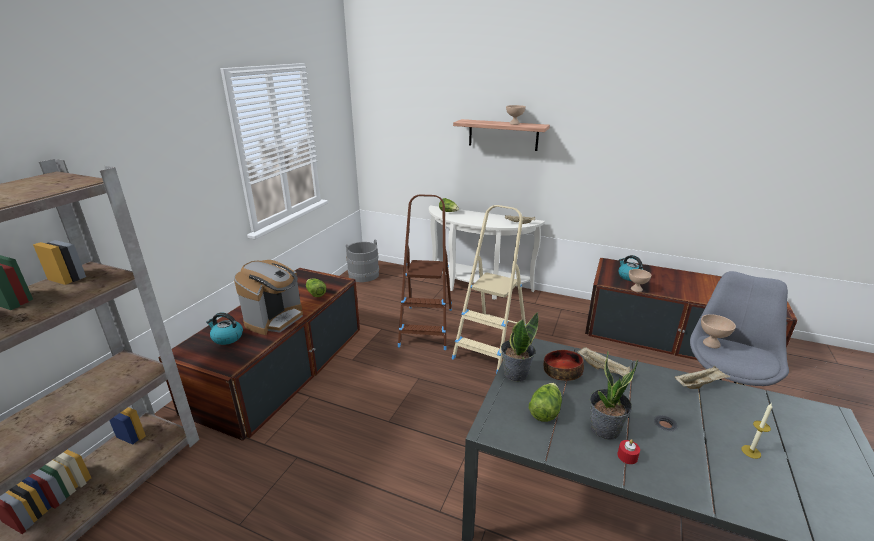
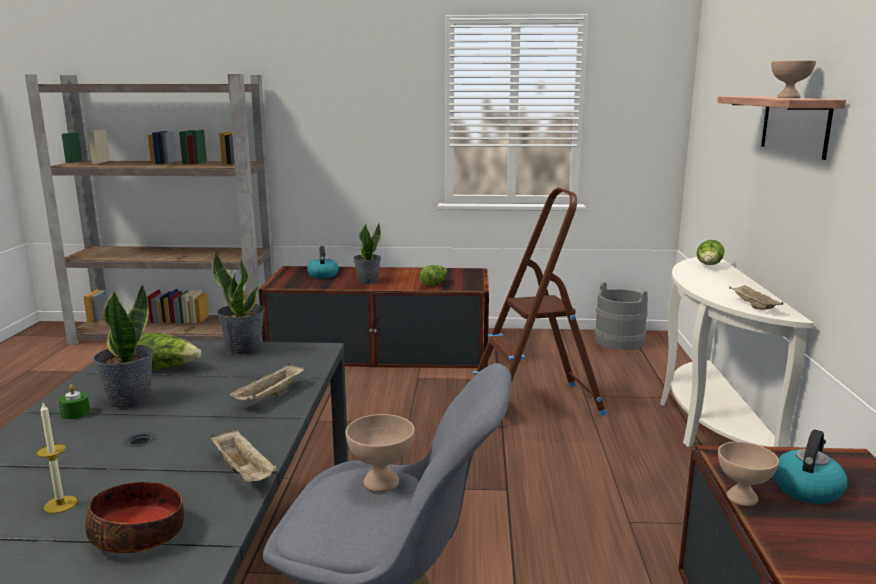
camera: 70 degrees right, 10 degrees down
coffee machine [234,260,303,335] -> potted plant [353,223,381,284]
beige step ladder [452,205,526,374] -> none
bowl [544,350,584,381] -> bowl moved to [86,482,184,553]
red candle [617,439,640,464] -> green candle [59,384,90,419]

